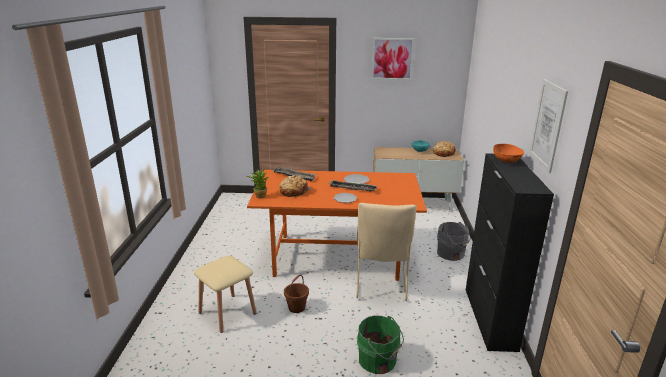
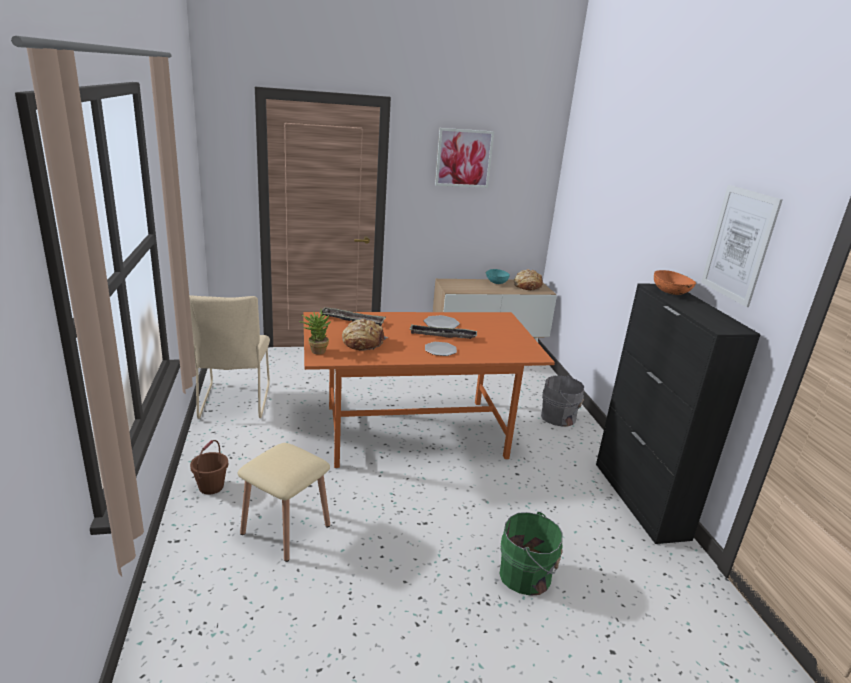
camera: 15 degrees left, 0 degrees up
brown bucket [284,275,309,313] -> brown bucket moved to [190,440,228,495]
beige chair [356,203,417,301] -> beige chair moved to [189,295,270,419]

